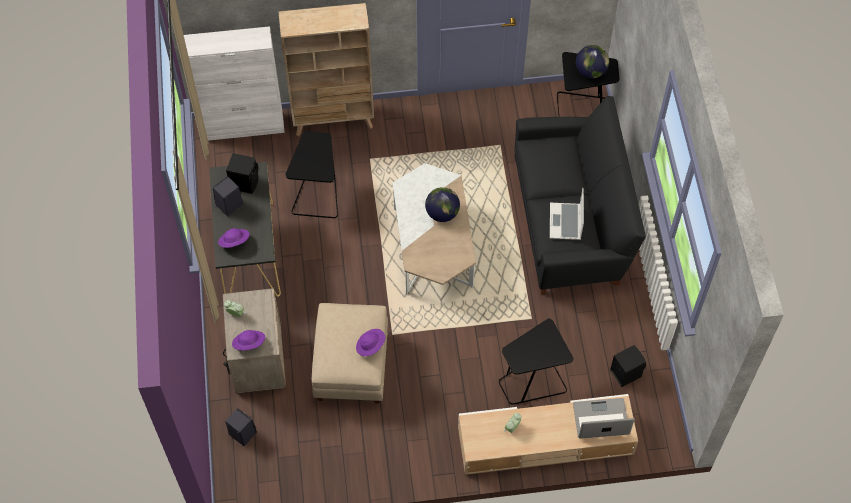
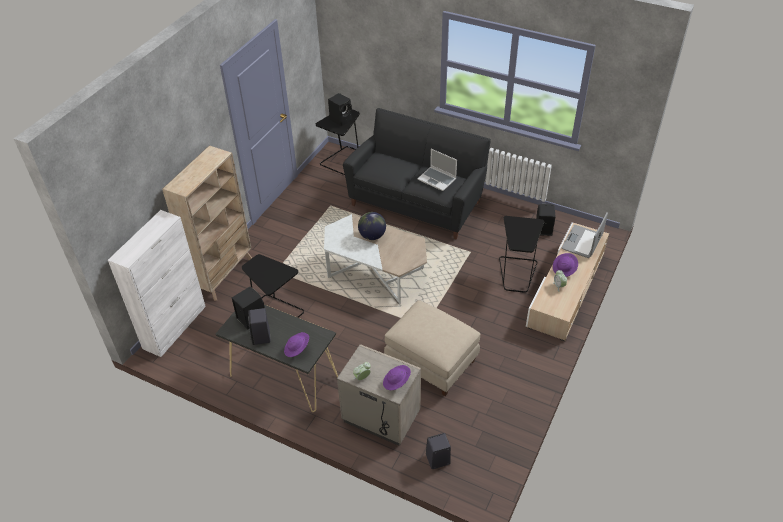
camera: 55 degrees left, 15 degrees down
purple hat [356,329,385,356] -> purple hat moved to [553,253,578,277]
globe [576,45,609,79] -> black speaker [328,93,352,126]

